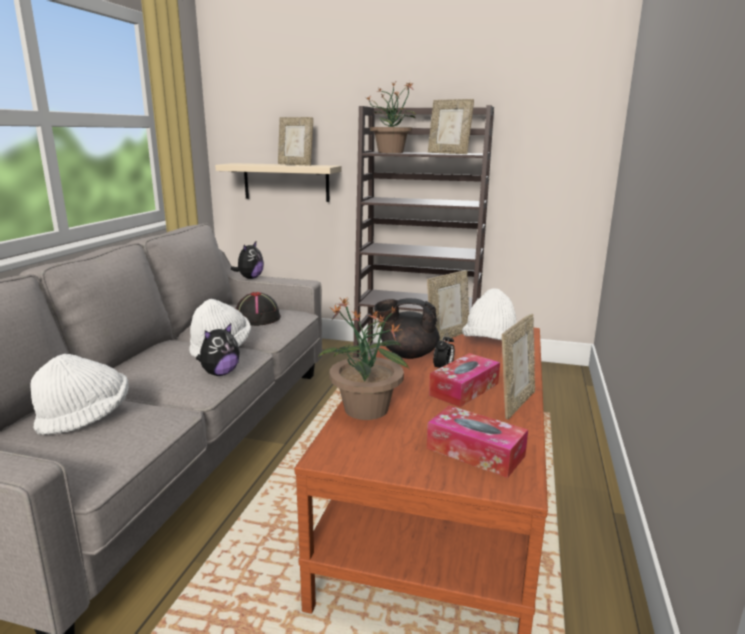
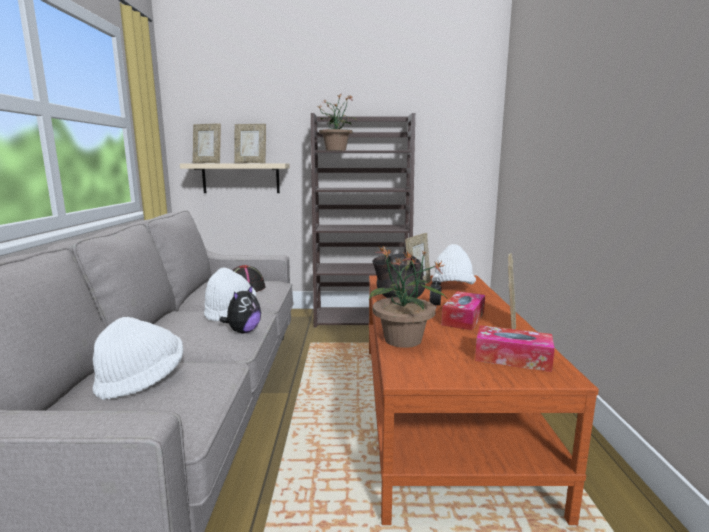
camera: 15 degrees left, 5 degrees down
plush toy [231,242,264,279] -> none
picture frame [428,99,474,154] -> picture frame moved to [193,123,221,163]

